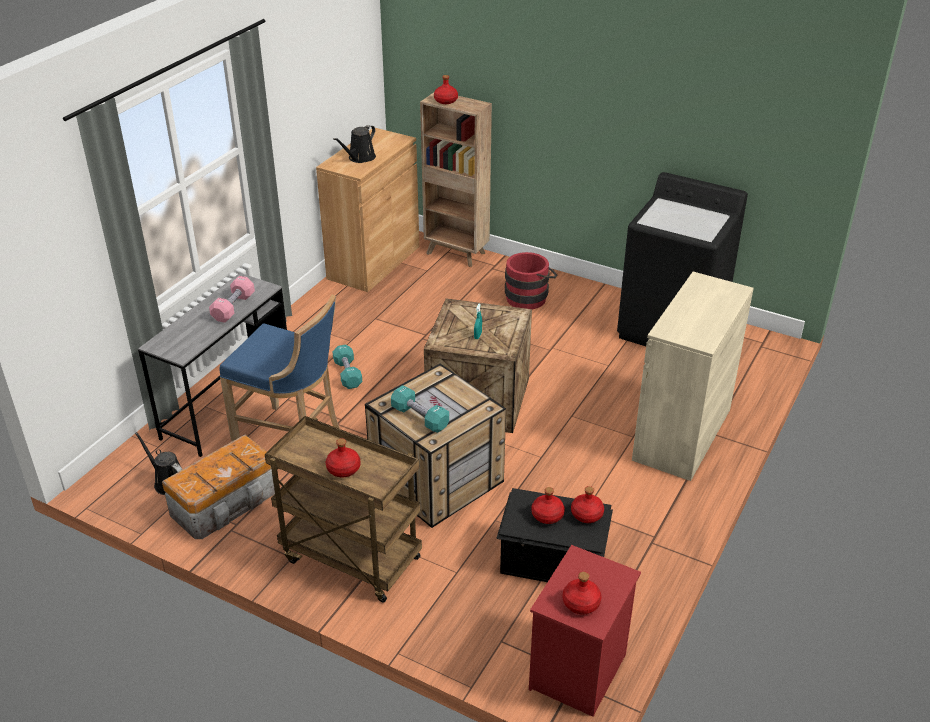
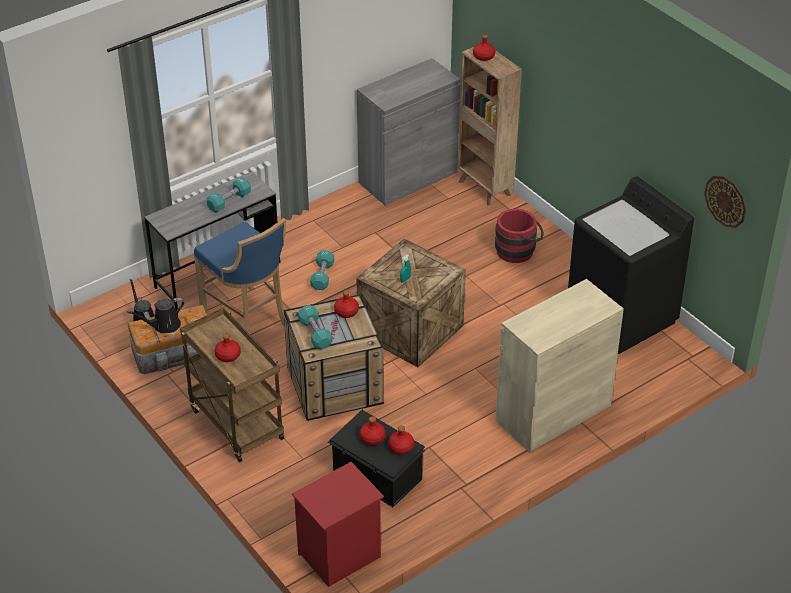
camera: 25 degrees right, 5 degrees up
pink dumbbell [209,276,255,323] -> turquoise dumbbell [207,177,251,213]
brown cabinet [316,128,419,292] -> grey cabinet [357,58,460,205]
black watering can [333,125,376,163] -> black watering can moved to [127,298,184,333]
red bottle [563,572,601,615] -> red bottle moved to [334,290,359,318]
none -> wall clock [704,176,746,228]

